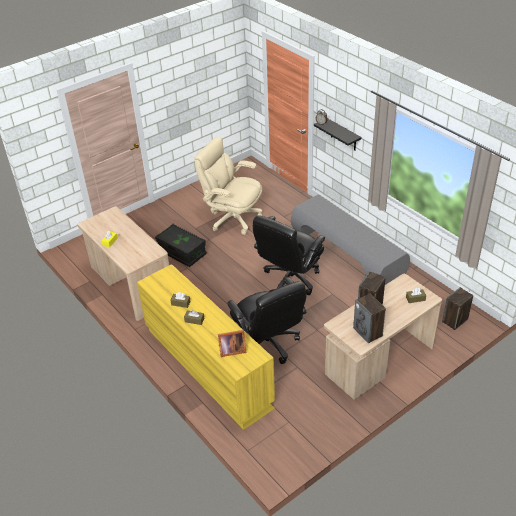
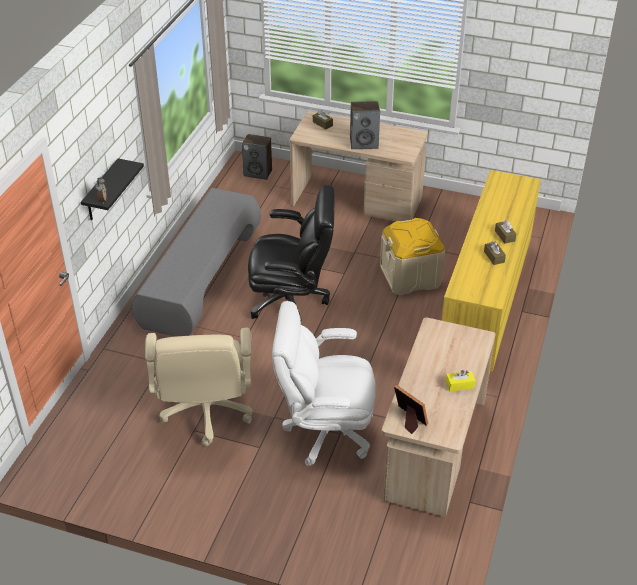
camera: 125 degrees left, 0 degrees up
black storage box [155,224,207,267] -> white office chair [272,301,376,466]
picture frame [218,330,246,357] -> picture frame moved to [394,385,428,434]
black office chair [227,277,306,364] -> beige storage box [380,218,445,295]
speaker [353,294,386,343] -> none

